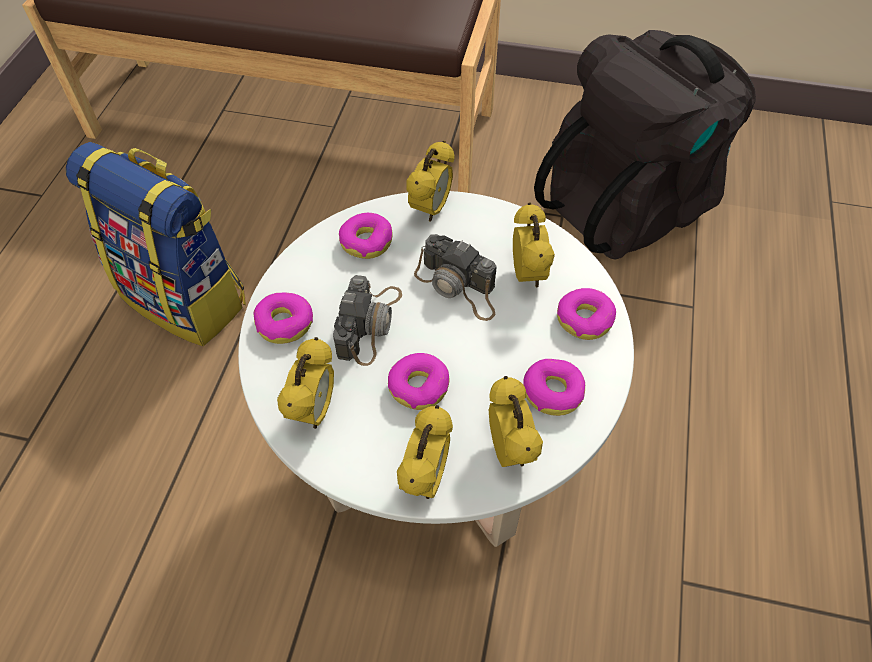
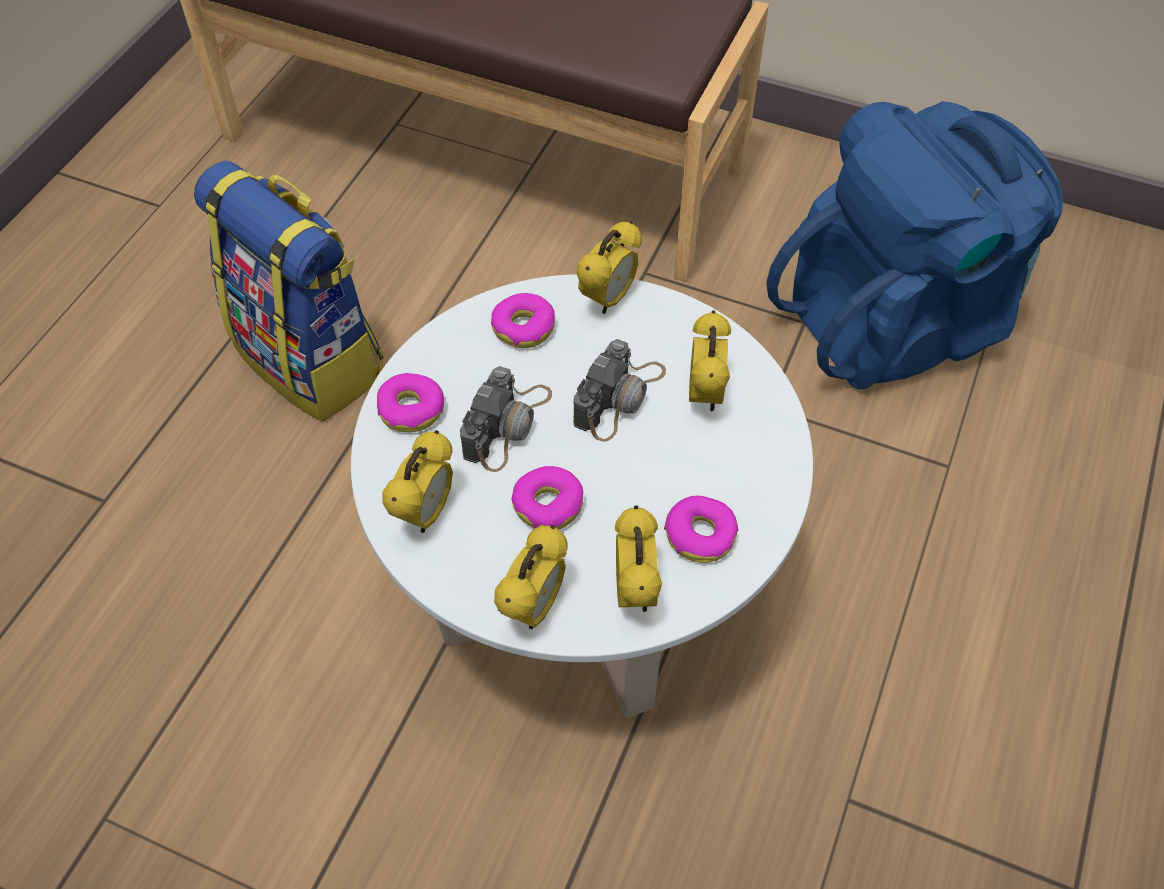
camera: 10 degrees right, 0 degrees up
camera [414,234,497,321] -> camera turned 105 degrees counterclockwise [573,339,666,442]
black backpack [534,30,756,259] -> blue backpack [766,101,1063,390]
donut [557,288,616,340] -> none

